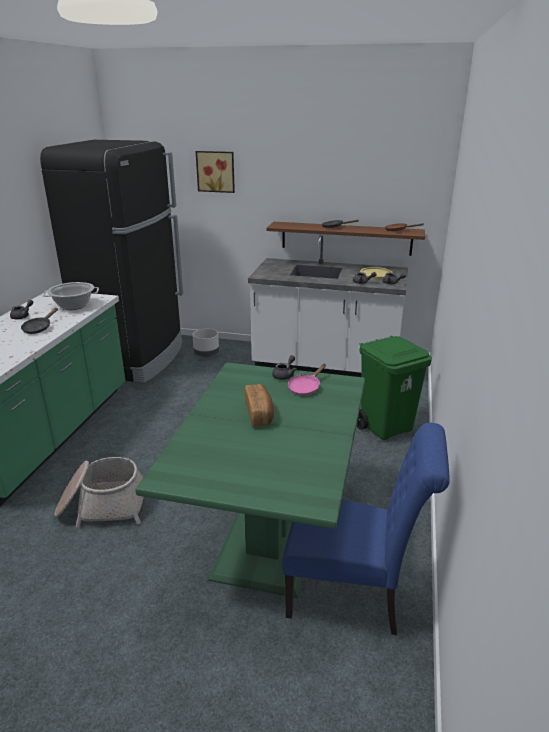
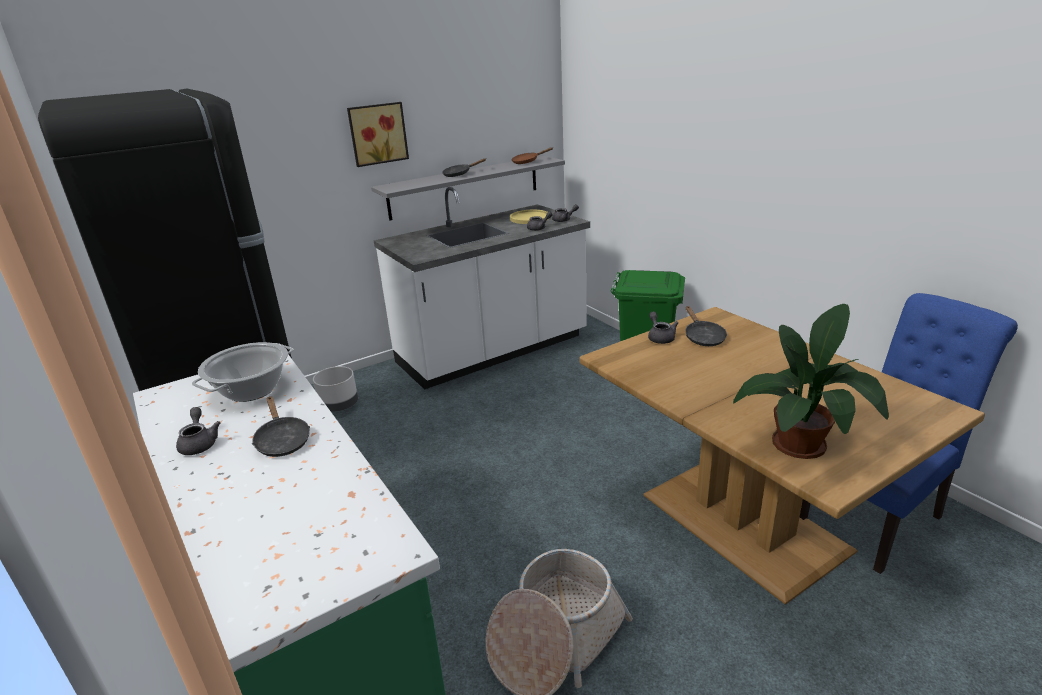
camera: 45 degrees left, 0 degrees up
green dining table [135,363,365,598] -> brown dining table [580,307,985,605]
picture [196,151,235,193] -> picture moved to [347,102,409,167]
bread [245,384,274,427] -> none
brown shelf [266,222,425,256] -> grey shelf [371,156,565,220]
pink frying pan [288,364,326,395] -> black frying pan [685,306,727,346]
none -> potted plant [733,304,889,459]

